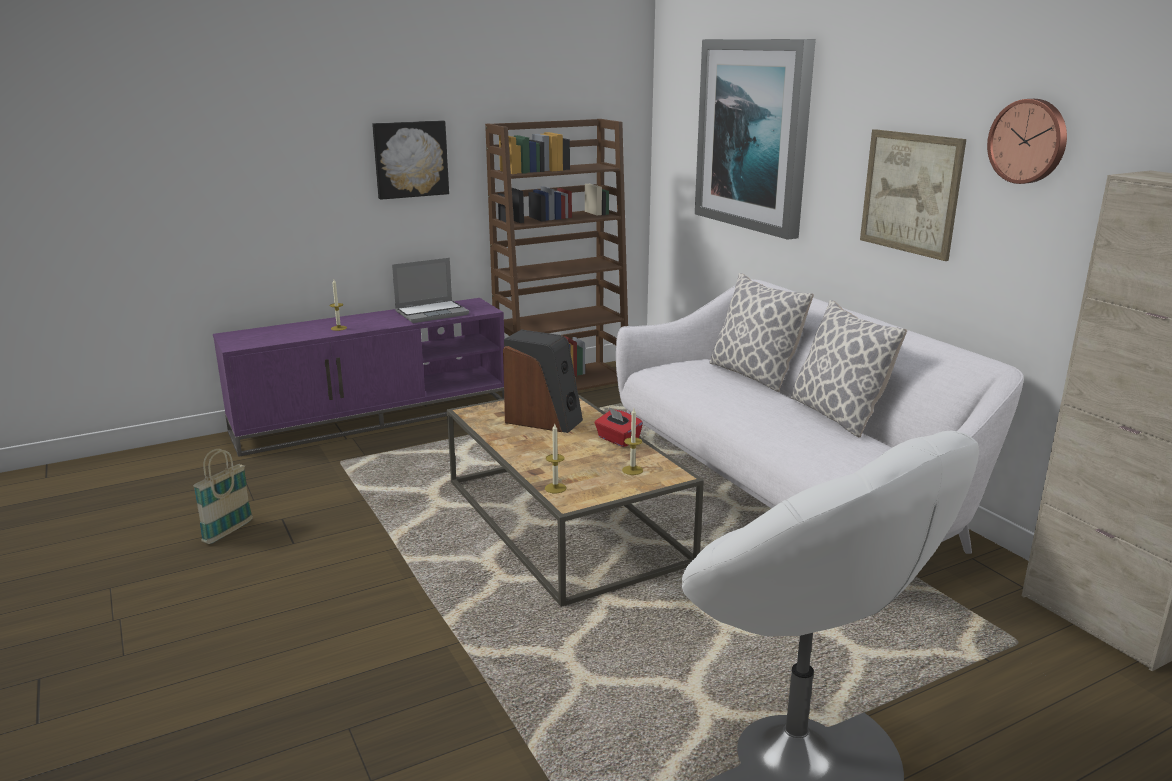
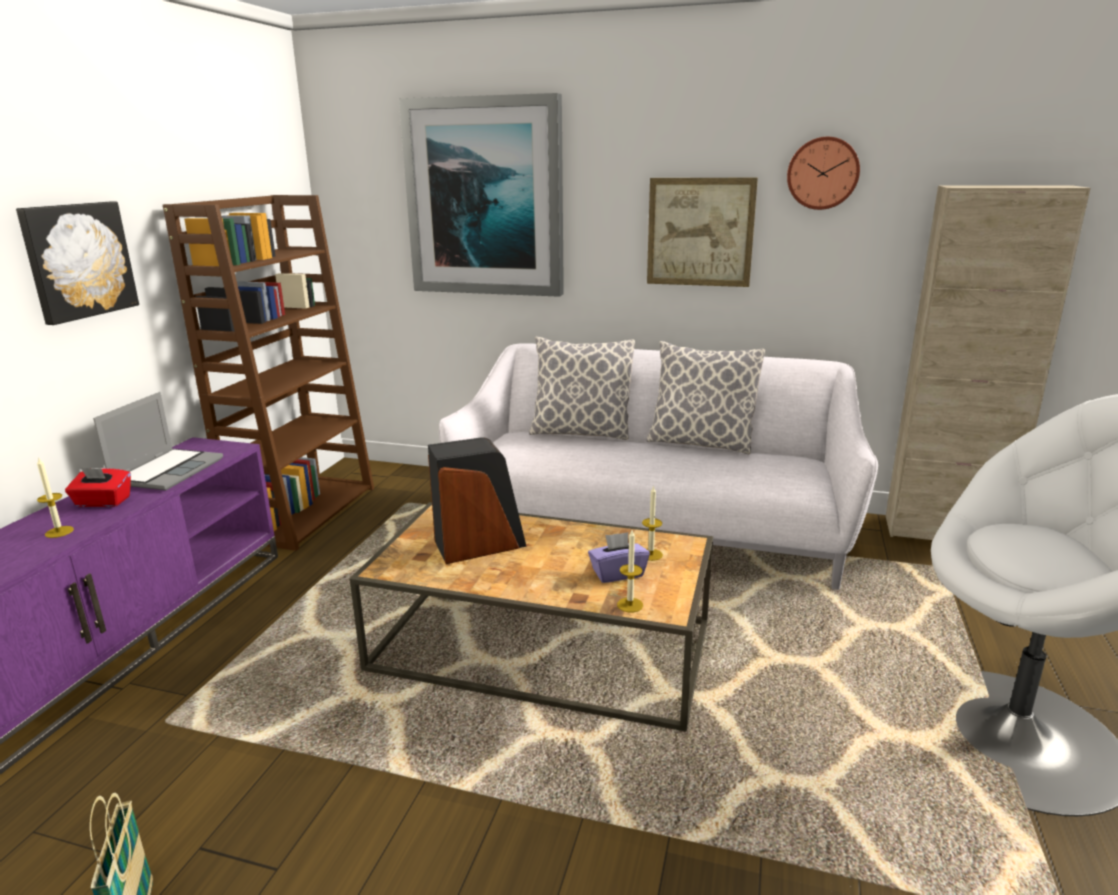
camera: 45 degrees left, 0 degrees up
red tissue box [594,407,643,447] -> red tissue box moved to [65,467,131,507]
none -> purple tissue box [588,532,650,583]

